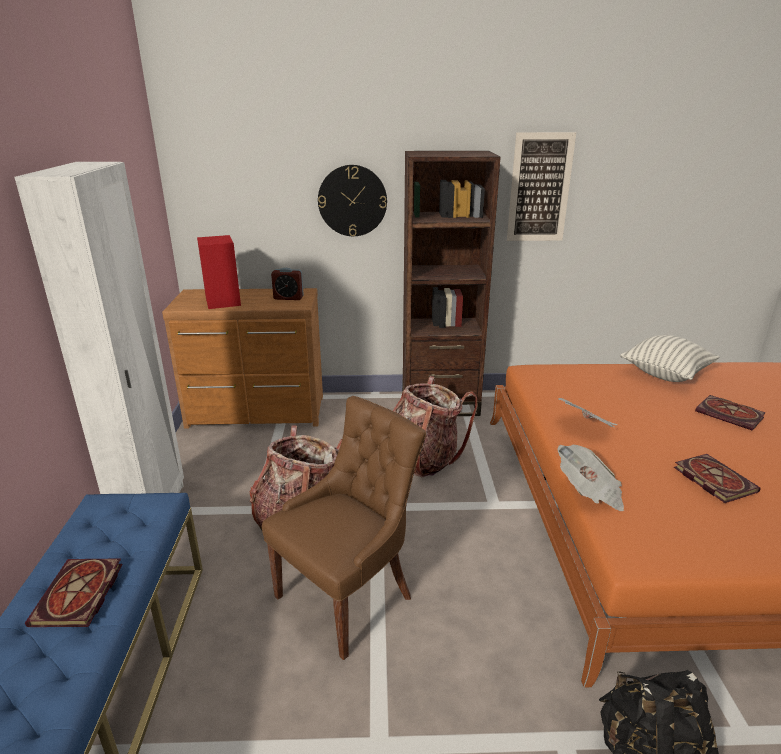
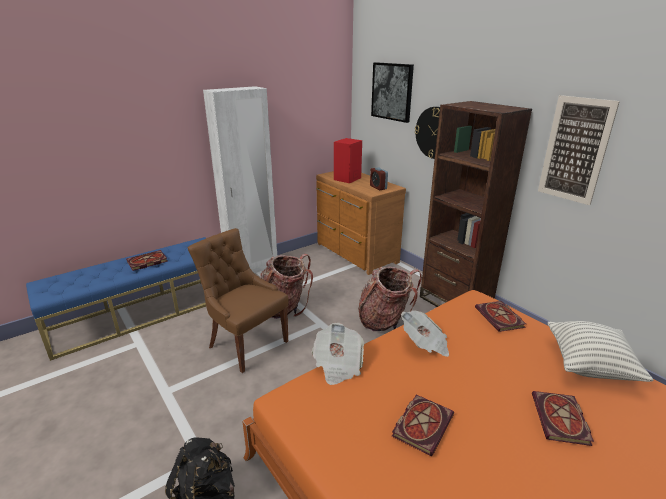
camera: 55 degrees right, 0 degrees up
brown chair [262,396,426,660] -> brown chair turned 150 degrees counterclockwise [188,228,288,373]
none -> picture [371,62,414,123]
none -> book [475,301,526,332]

